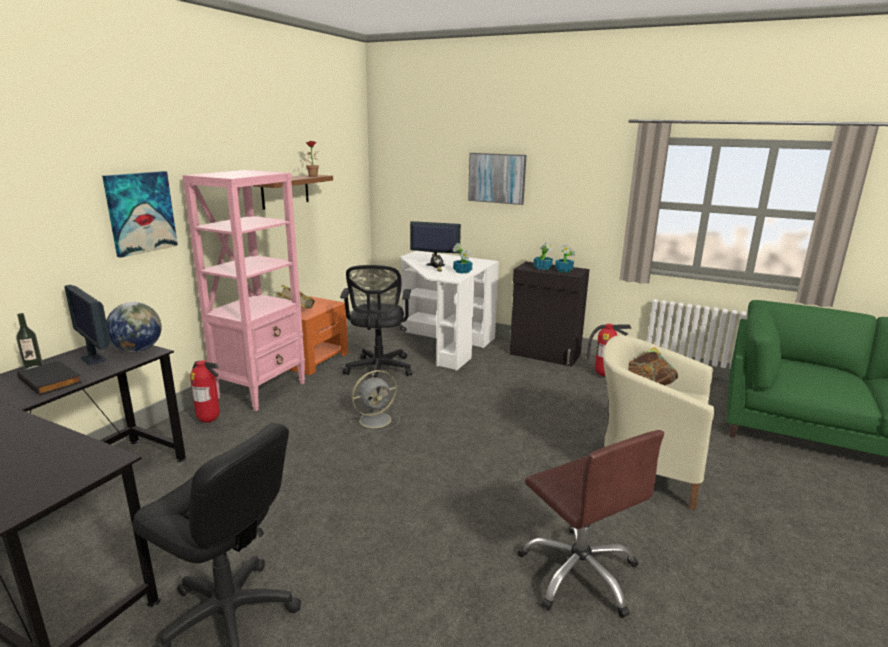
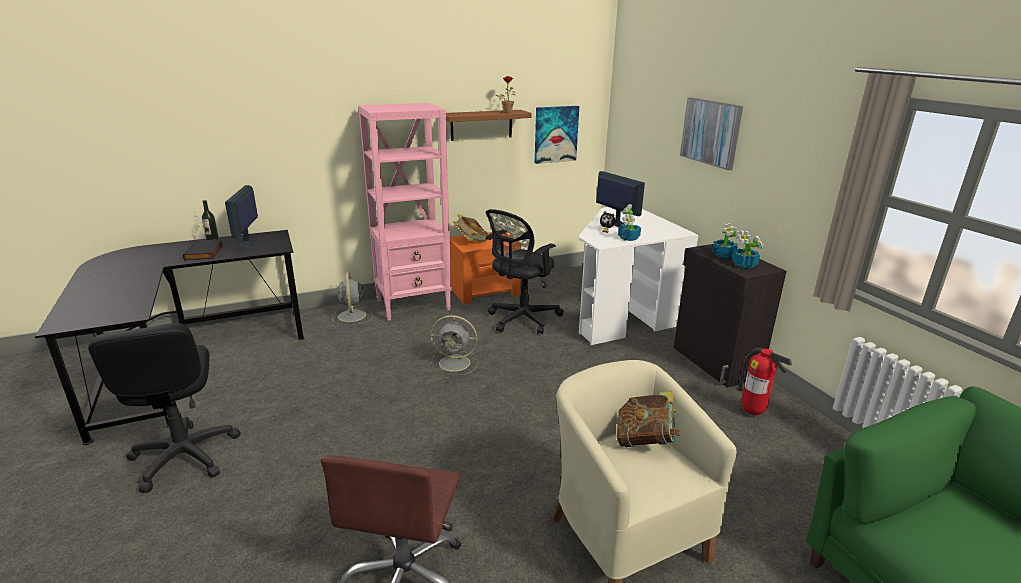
camera: 40 degrees right, 5 degrees up
picture [102,171,178,258] -> picture moved to [534,106,579,164]
globe [106,302,162,352] -> none
fire extinguisher [190,360,220,423] -> grey fan [332,272,373,325]

